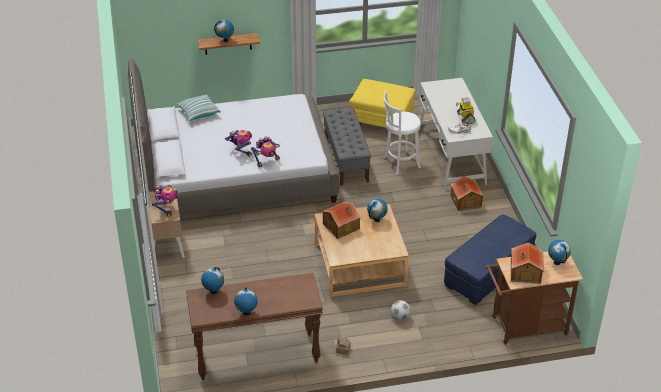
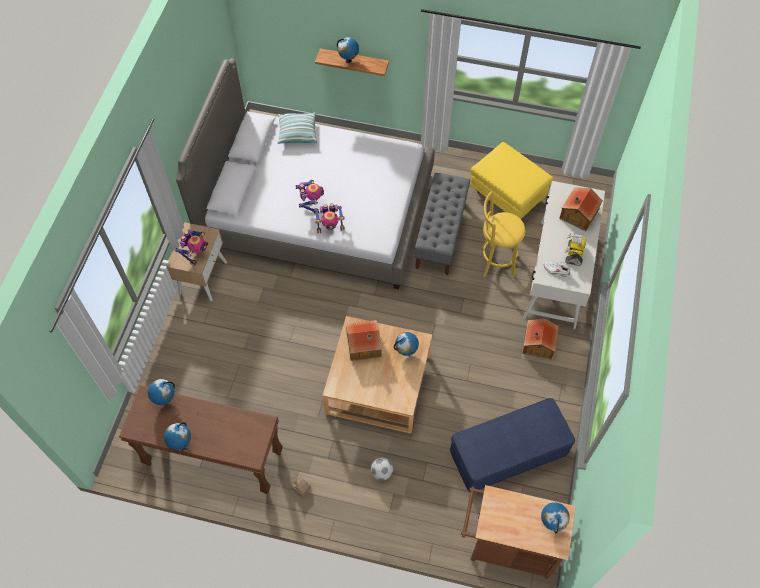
camera: 25 degrees right, 20 degrees up
white stool [383,91,421,175] -> yellow stool [482,191,525,277]
toy house [511,242,544,284] -> toy house moved to [559,187,603,231]

